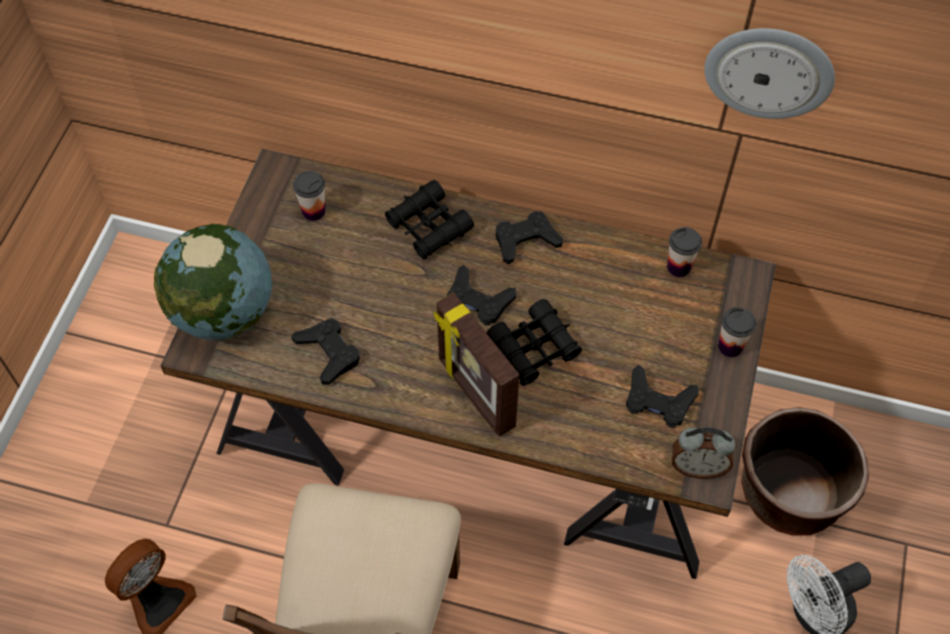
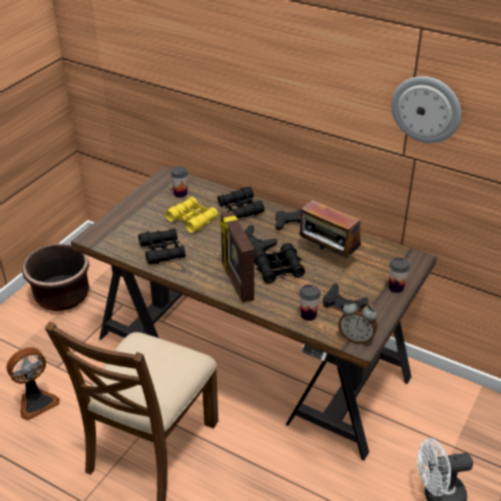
camera: 15 degrees right, 20 degrees down
globe [154,224,272,340] -> none
black game controller [291,318,360,385] -> black binoculars [138,229,186,264]
cup [667,227,702,277] -> cup moved to [299,284,321,321]
brown planter [741,407,869,535] -> brown planter moved to [22,244,89,311]
none -> yellow binoculars [165,197,218,233]
none -> radio [299,200,361,259]

